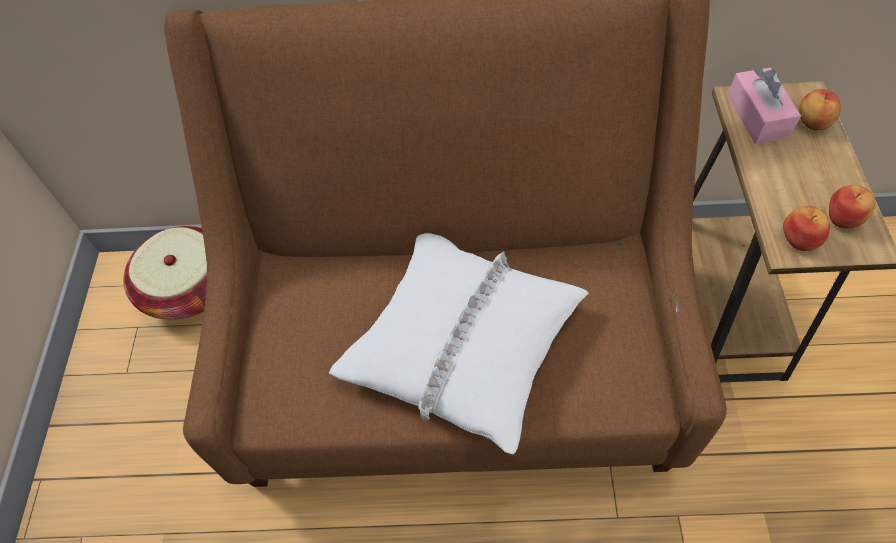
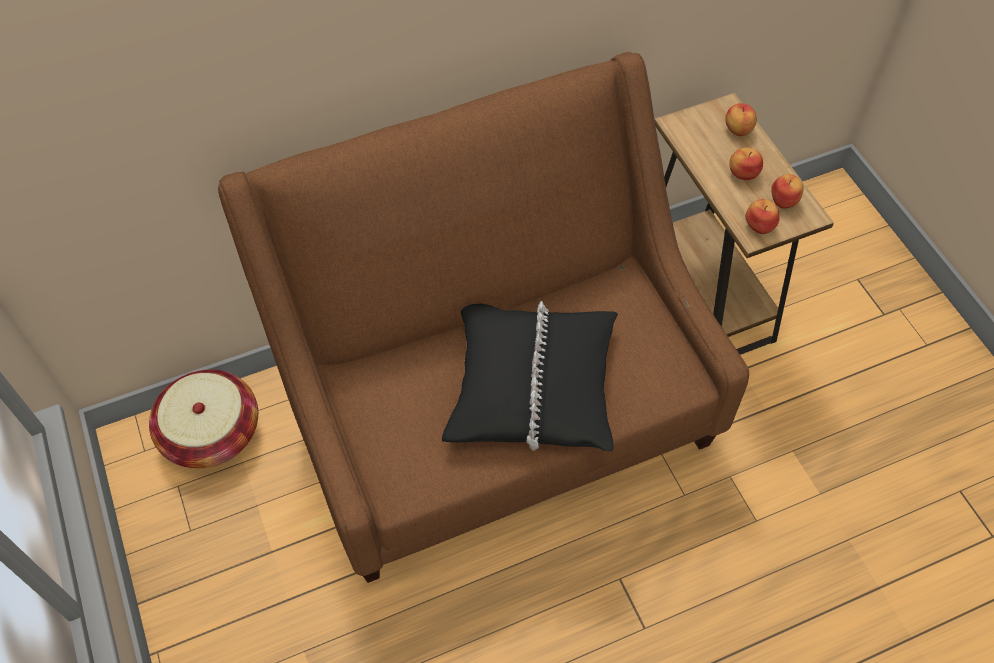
camera: 25 degrees left, 0 degrees up
white pillow [329,233,589,454] -> black pillow [442,301,618,451]
pink tissue box [727,67,801,144] -> none
none -> apple [729,147,763,180]

